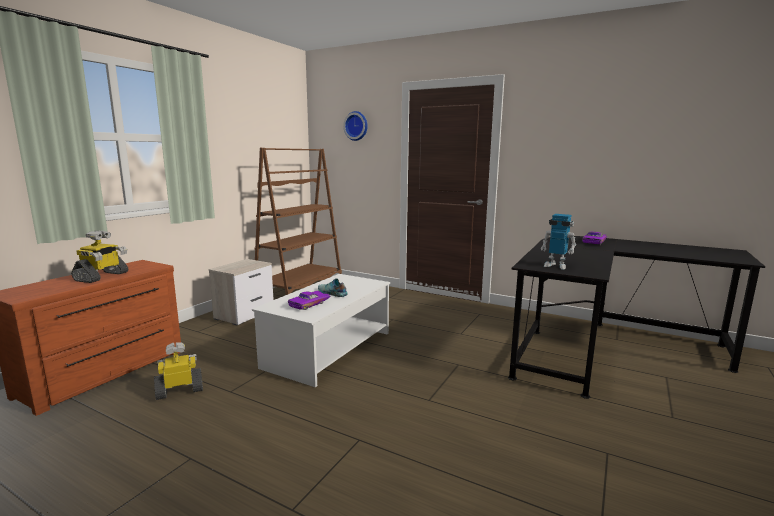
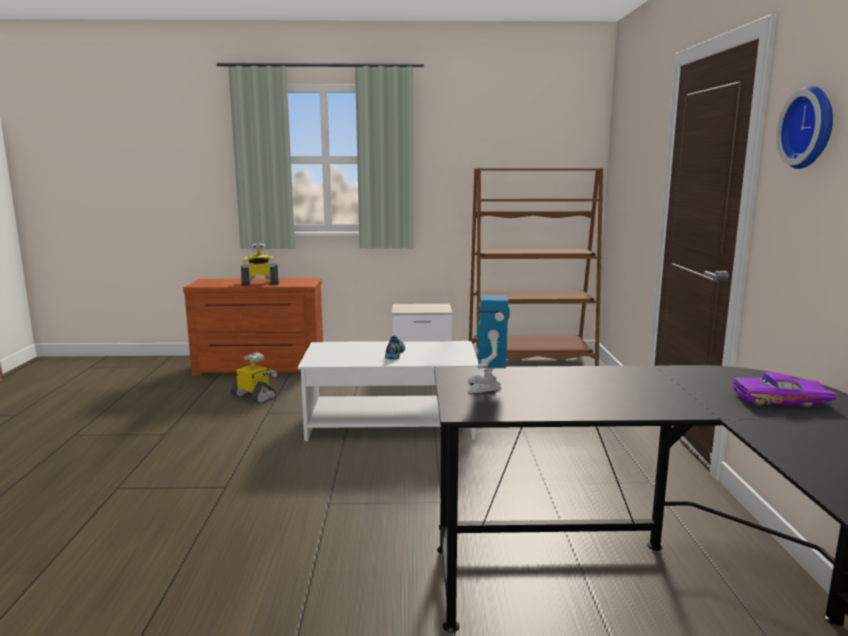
camera: 60 degrees right, 0 degrees up
purple toy car [288,291,331,310] -> none
wall clock [343,111,368,141] -> wall clock moved to [776,86,833,169]

